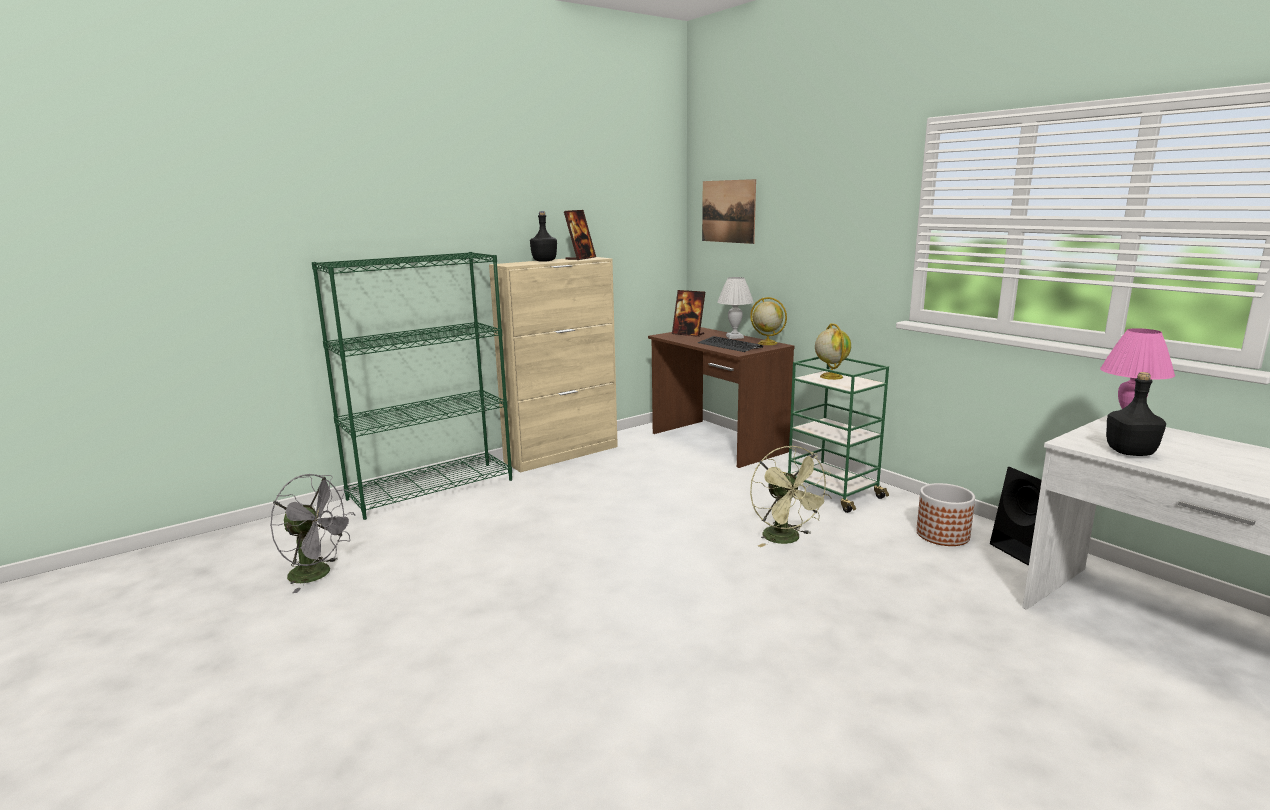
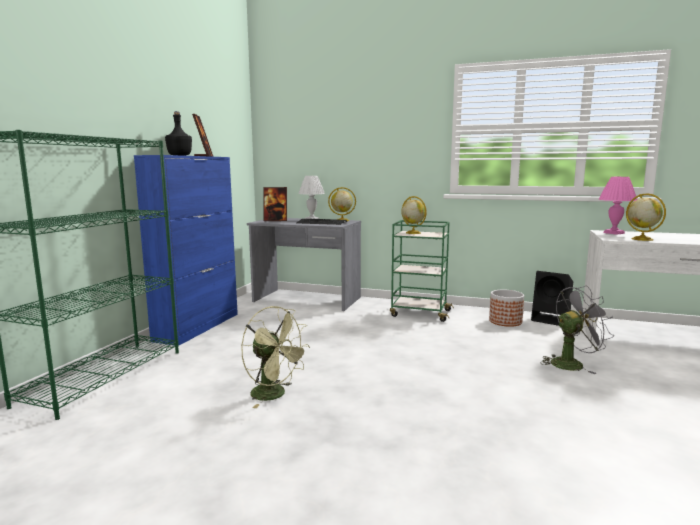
camera: 35 degrees left, 5 degrees down
grey fan [270,474,355,593] -> grey fan moved to [540,286,614,374]
beige cabinet [489,257,618,473] -> blue cabinet [134,155,238,345]
brown desk [648,327,794,468] -> grey desk [247,218,361,311]
picture [702,179,756,244] -> none
green fan [750,446,831,547] -> green fan moved to [241,306,310,408]
black bottle [1106,372,1166,456] -> globe [626,193,666,241]

